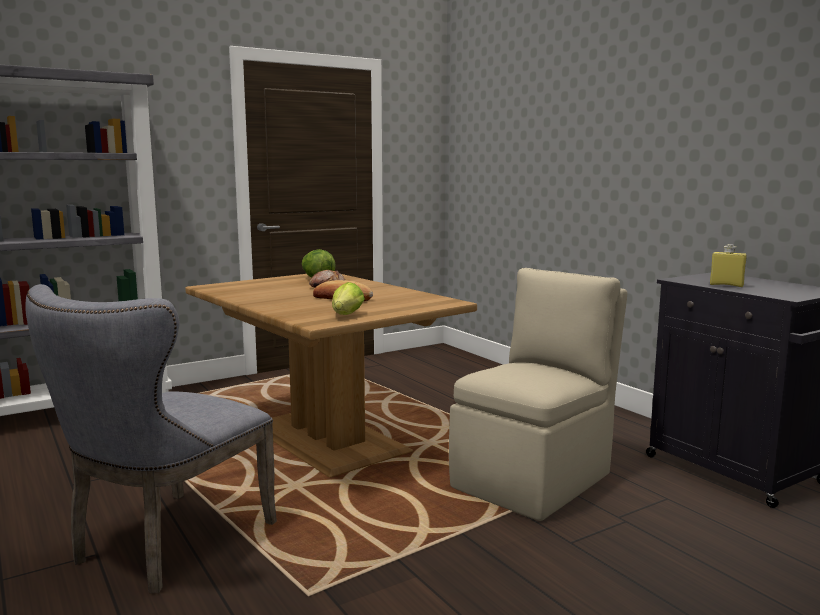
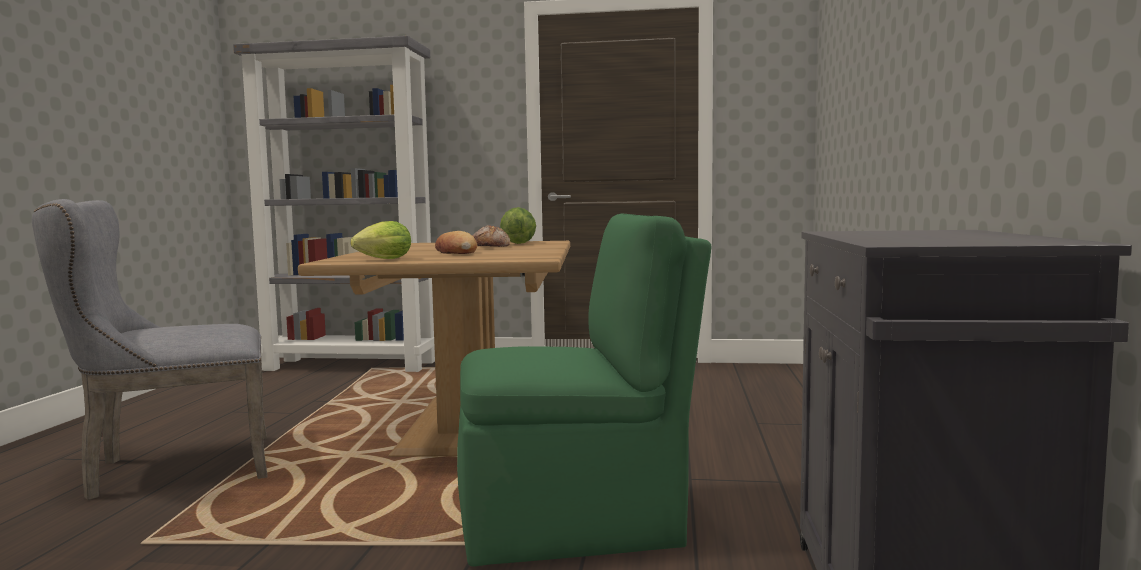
camera: 40 degrees right, 5 degrees down
beige chair [449,268,627,521] -> green chair [457,214,712,567]
yellow bottle [710,244,747,287] -> none

